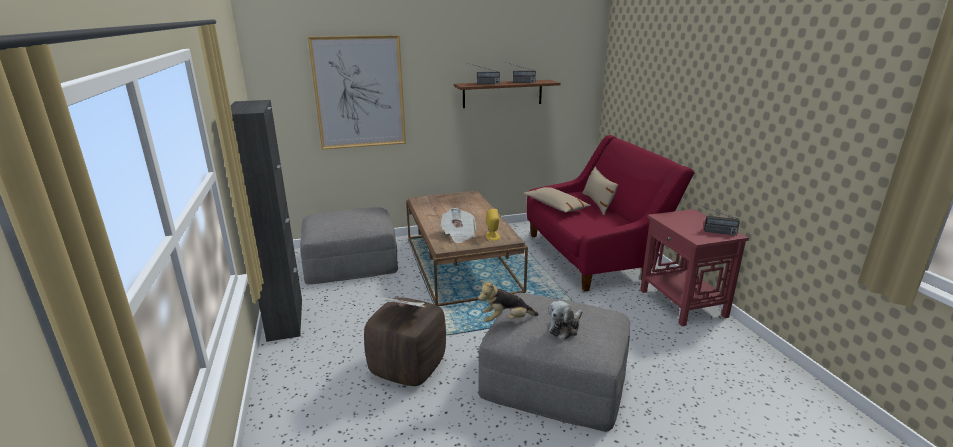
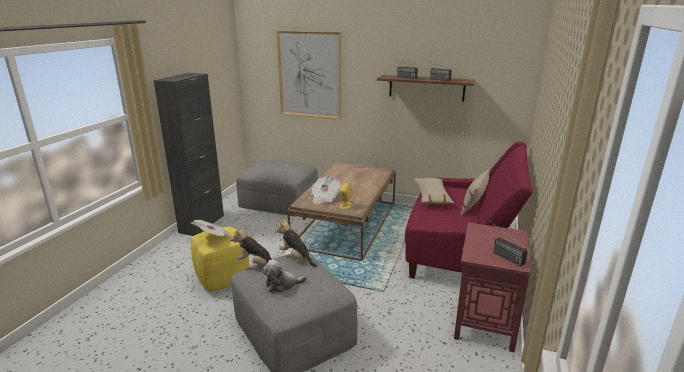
camera: 35 degrees right, 0 degrees up
brown ottoman [364,297,446,386] -> yellow ottoman [191,227,249,291]
none -> plush toy [276,218,317,267]

